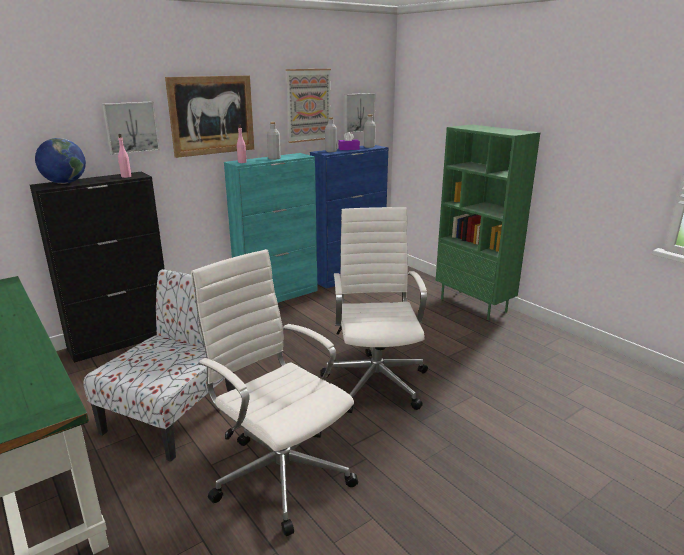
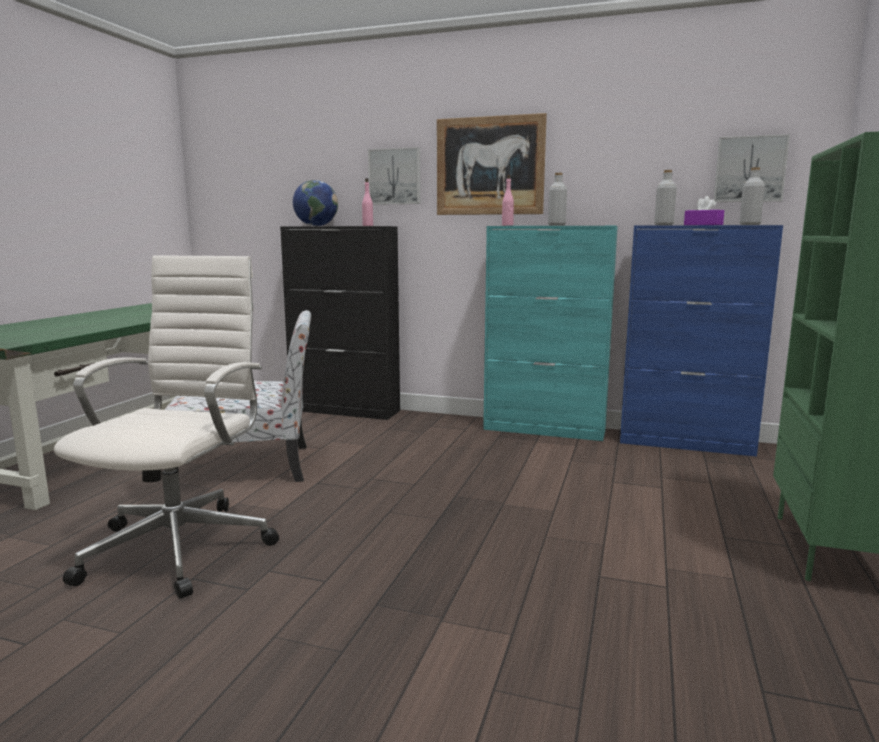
camera: 55 degrees right, 10 degrees down
picture [286,69,331,143] -> none
white office chair [320,207,428,413] -> none

